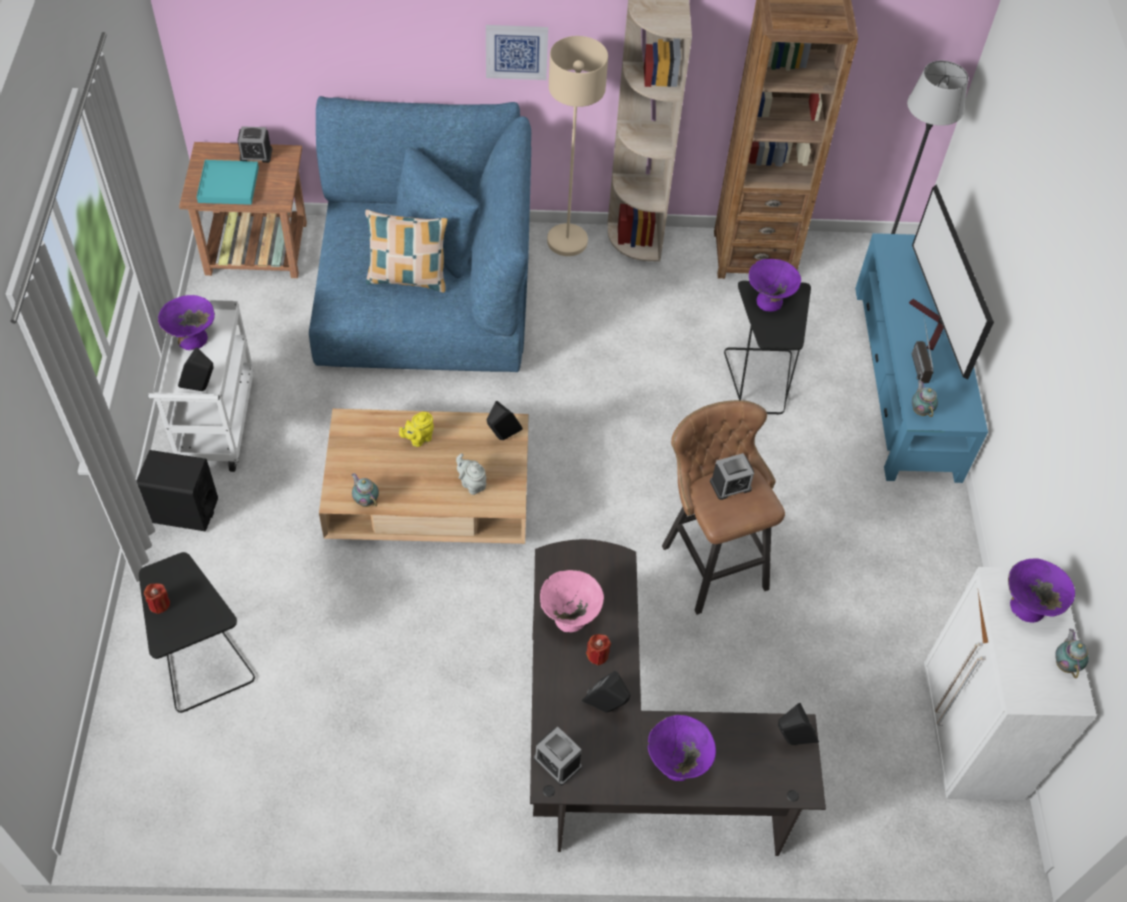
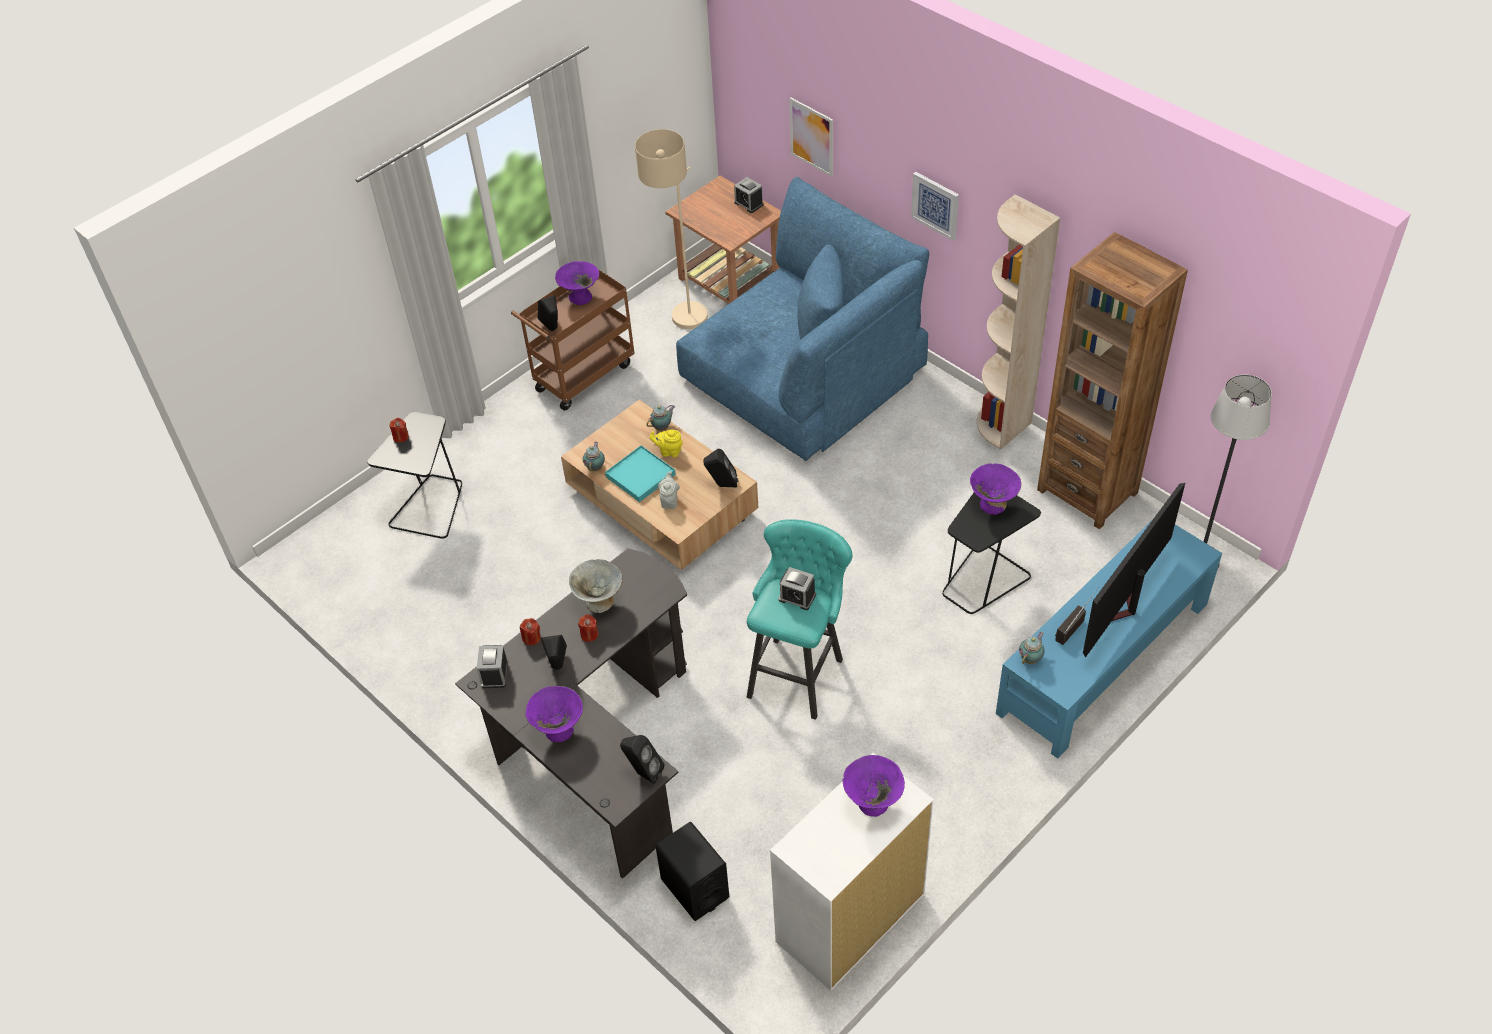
camera: 50 degrees right, 5 degrees down
black speaker [137,450,218,531] -> black speaker moved to [656,822,729,921]
white cart [148,300,254,472] -> brown cart [511,269,635,411]
turquoise tray [197,160,259,205] -> turquoise tray moved to [605,445,676,502]
pillow [365,210,448,293] -> none
pink bowl [540,570,604,632] -> grey bowl [569,559,623,613]
beige floor lamp [547,36,608,256] -> beige floor lamp moved to [635,129,708,329]
brown stool [662,400,785,615] -> turquoise stool [746,519,853,720]
teapot [1055,629,1089,678] -> teapot moved to [647,405,675,431]
none -> red candle [520,618,541,645]
none -> picture [789,97,833,177]

